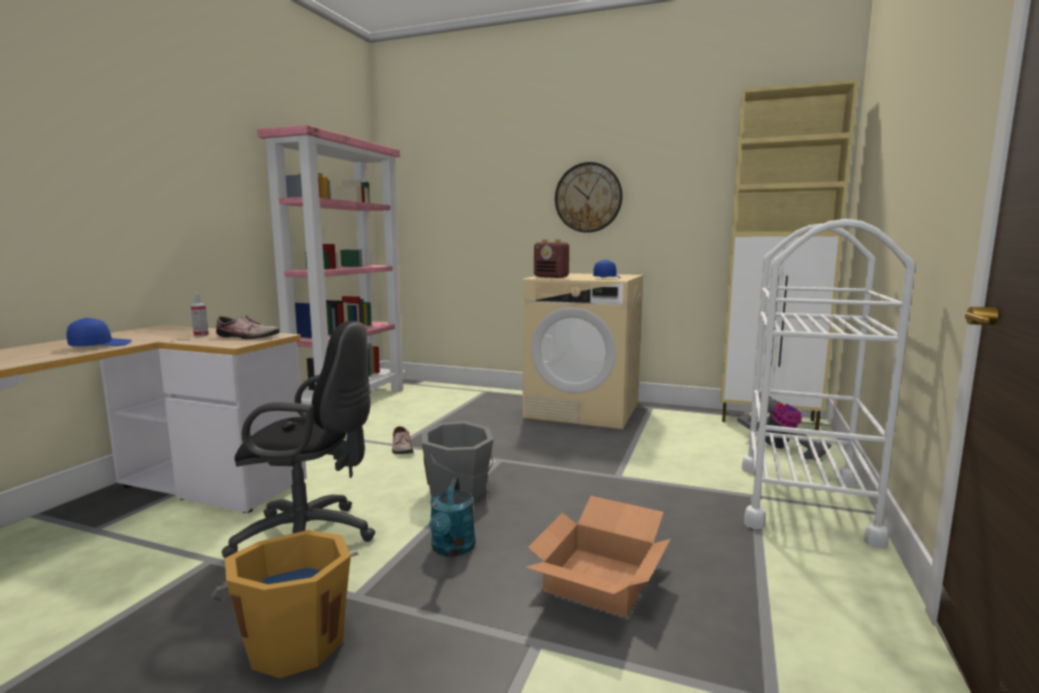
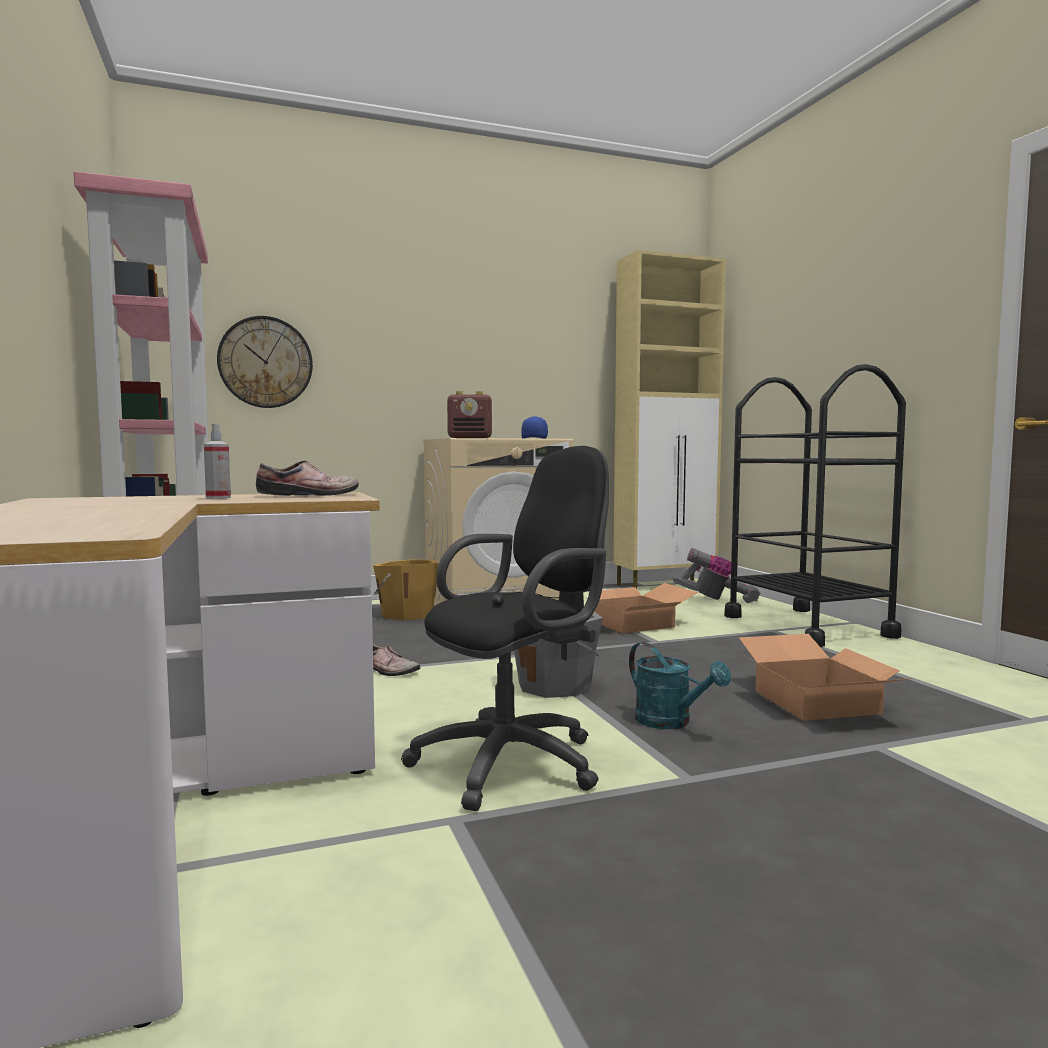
camera: 40 degrees left, 5 degrees down
blue cap [66,318,132,346] -> none
orange bucket [211,530,359,678] -> orange bucket moved to [373,559,438,620]
wall clock [555,162,623,233] -> wall clock moved to [217,316,313,408]
white cart [742,219,915,549] -> black cart [725,364,906,647]
none -> cardboard box [583,583,698,633]

